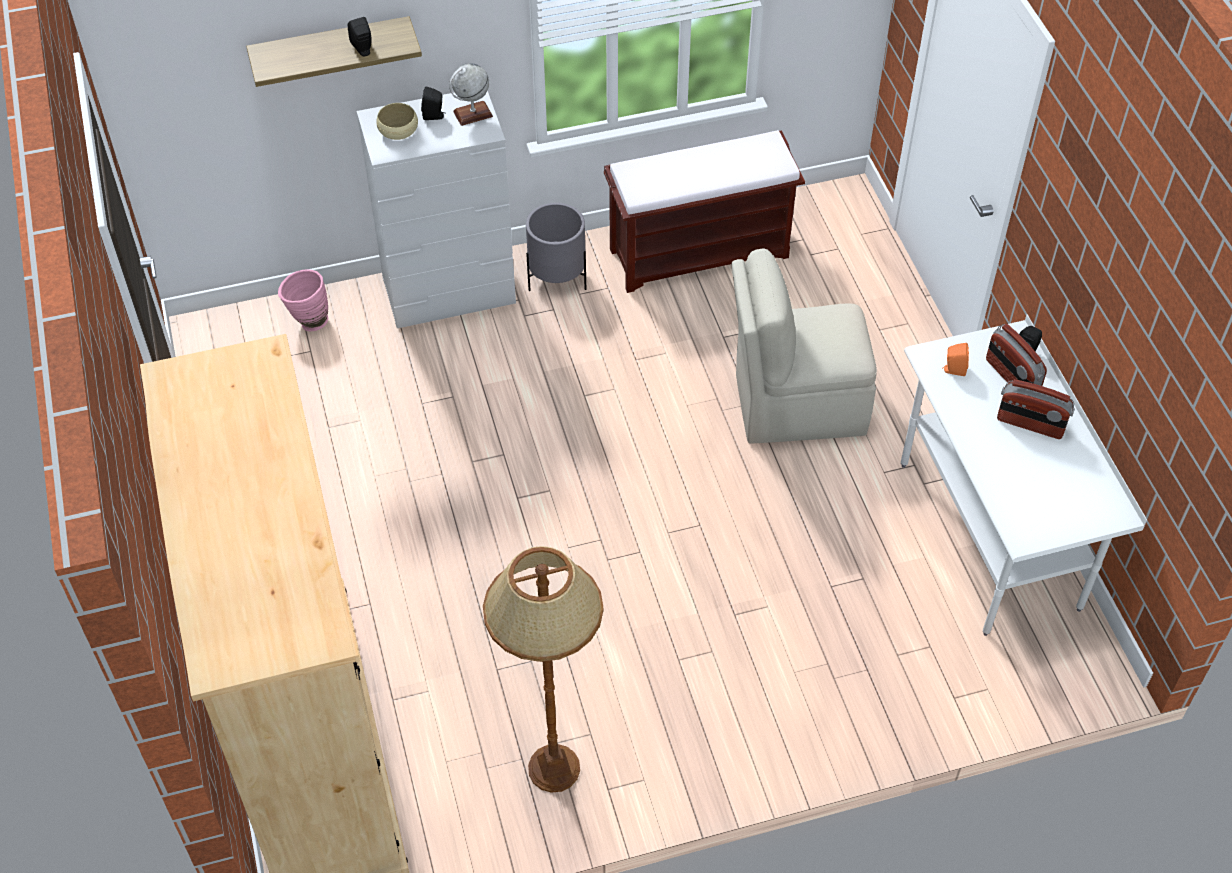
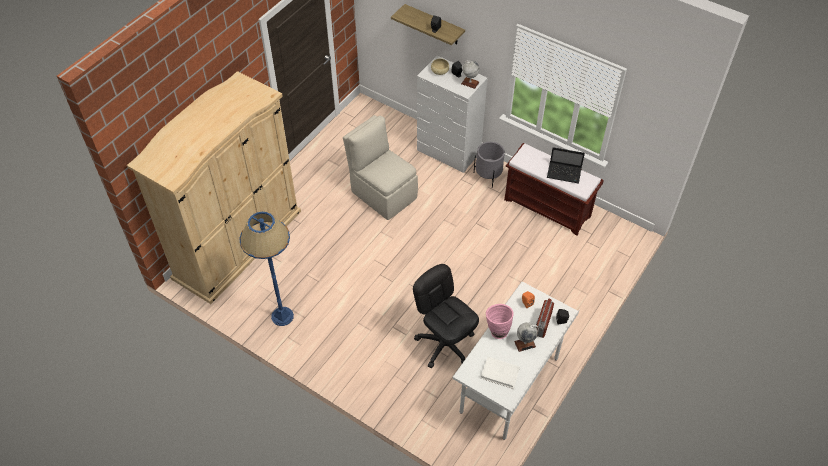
camera: 50 degrees right, 0 degrees up
pink vase [278,269,328,331] -> pink vase moved to [486,304,514,339]
brown floor lamp [483,546,603,793] -> blue floor lamp [239,211,294,326]
beige chair [732,248,877,444] -> beige chair moved to [343,115,418,220]
radio [997,379,1075,439] -> globe [514,322,539,352]
none -> black office chair [413,264,479,368]
none -> white book [481,357,520,389]
none -> laptop [547,147,585,184]

